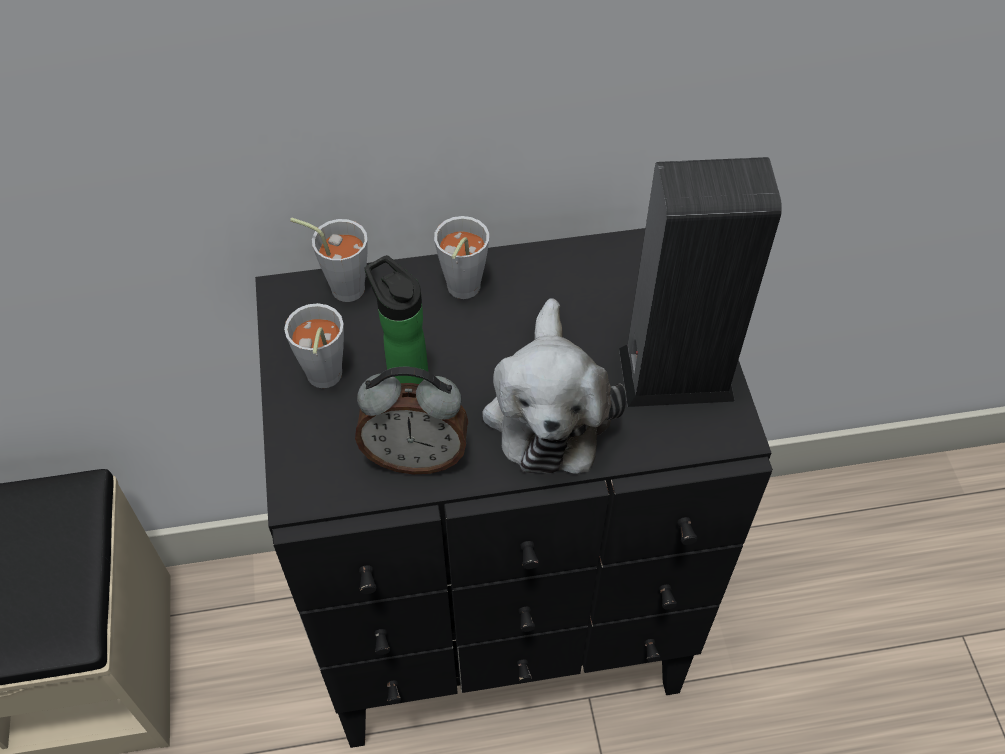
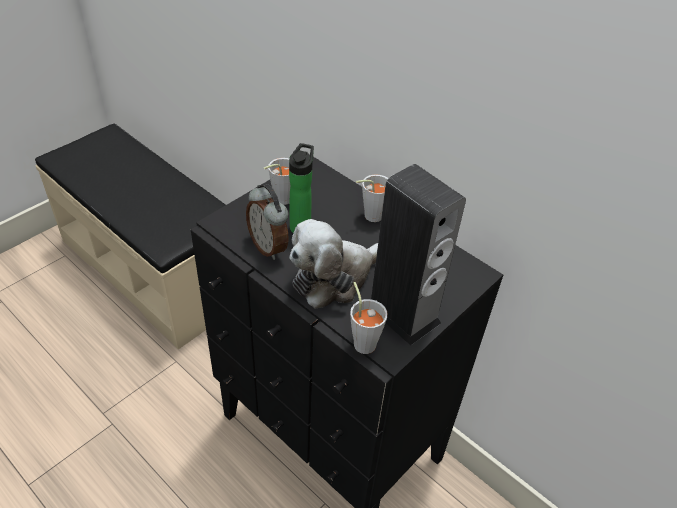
camera: 50 degrees right, 10 degrees down
grey cup [290,218,367,302] -> grey cup moved to [350,282,387,354]

